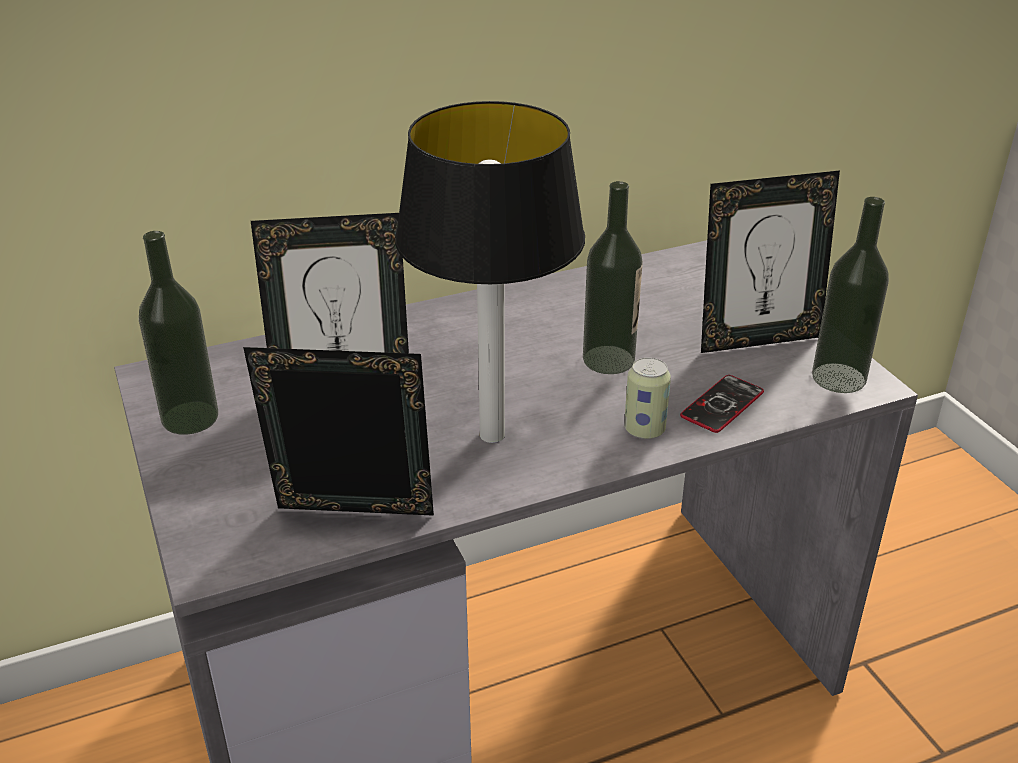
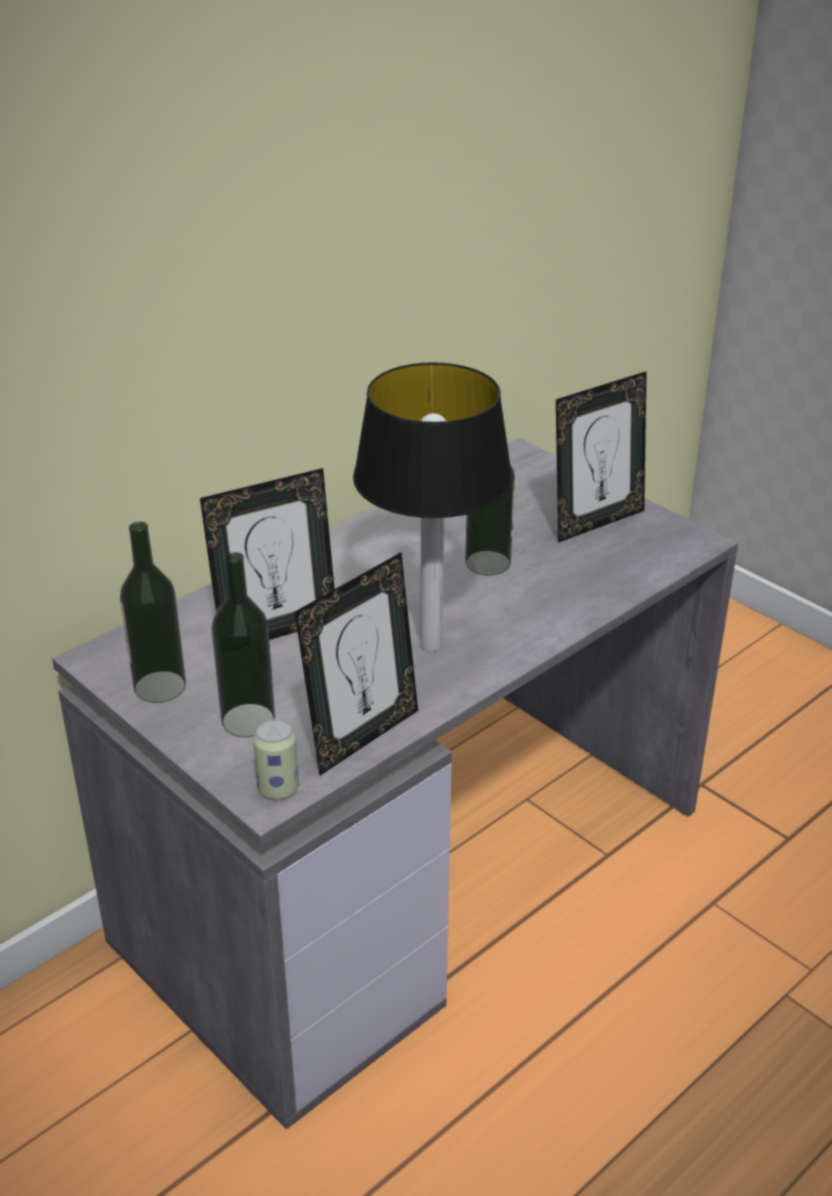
camera: 20 degrees left, 0 degrees up
picture frame [243,347,434,516] -> picture frame turned 150 degrees clockwise [295,552,418,775]
can [624,358,671,439] -> can moved to [253,720,299,799]
phone [680,375,764,433] -> none
bottle [812,197,889,393] -> bottle moved to [212,552,275,738]

